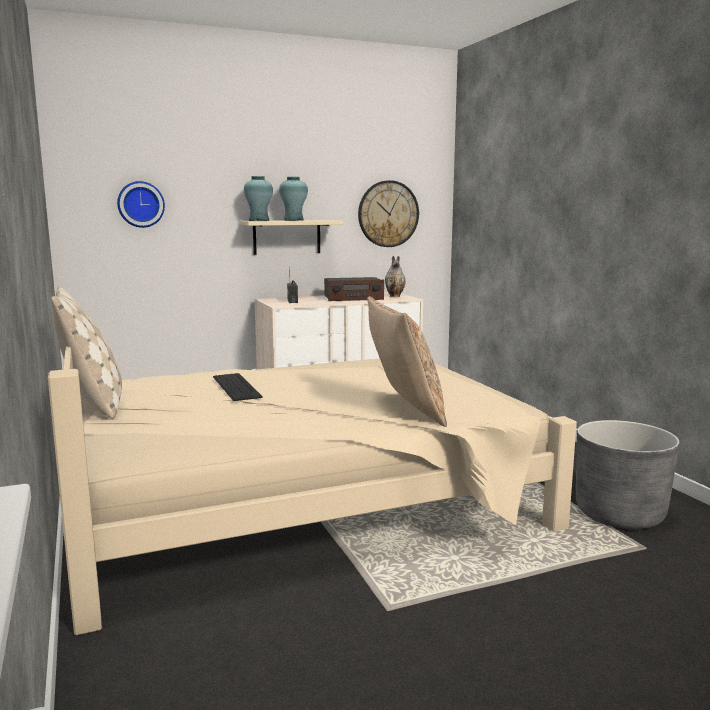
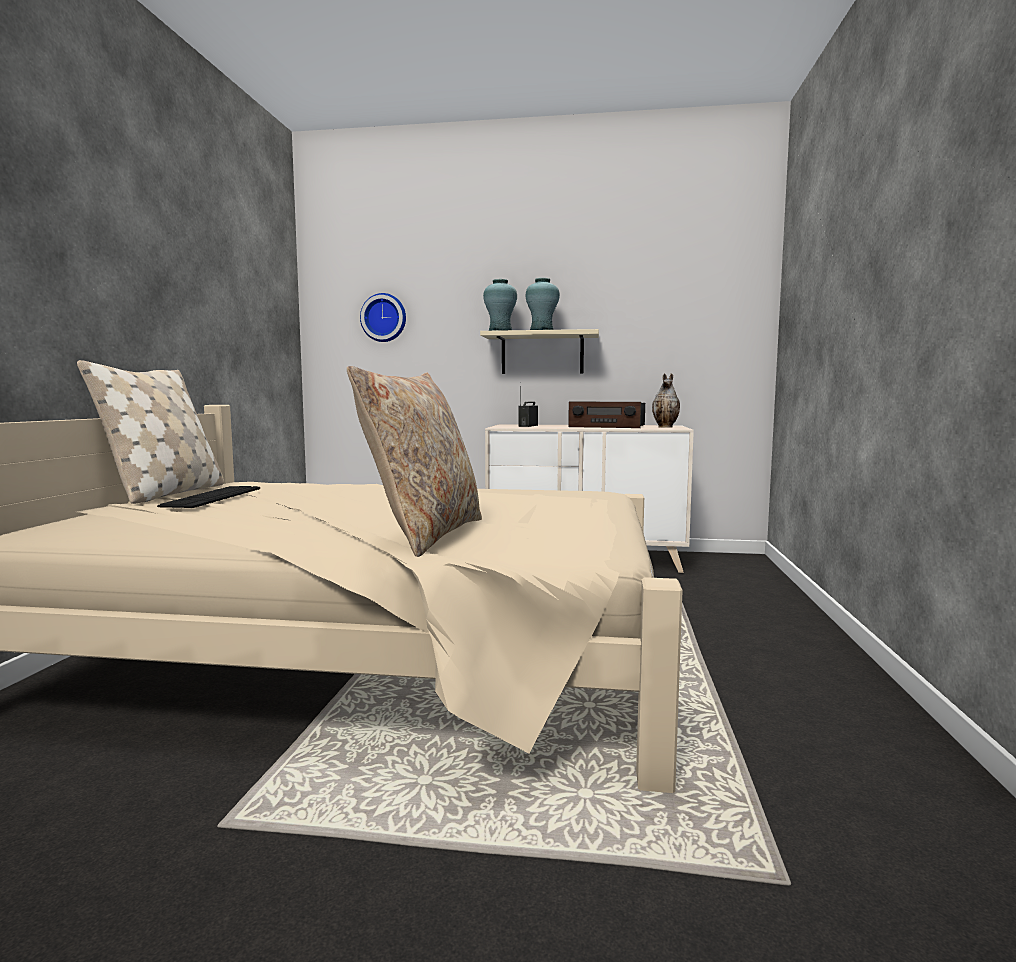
camera: 30 degrees right, 5 degrees down
keyboard [213,373,262,401] -> keyboard moved to [157,486,260,508]
wall clock [358,180,419,247] -> none
grey planter [576,420,680,529] -> none

